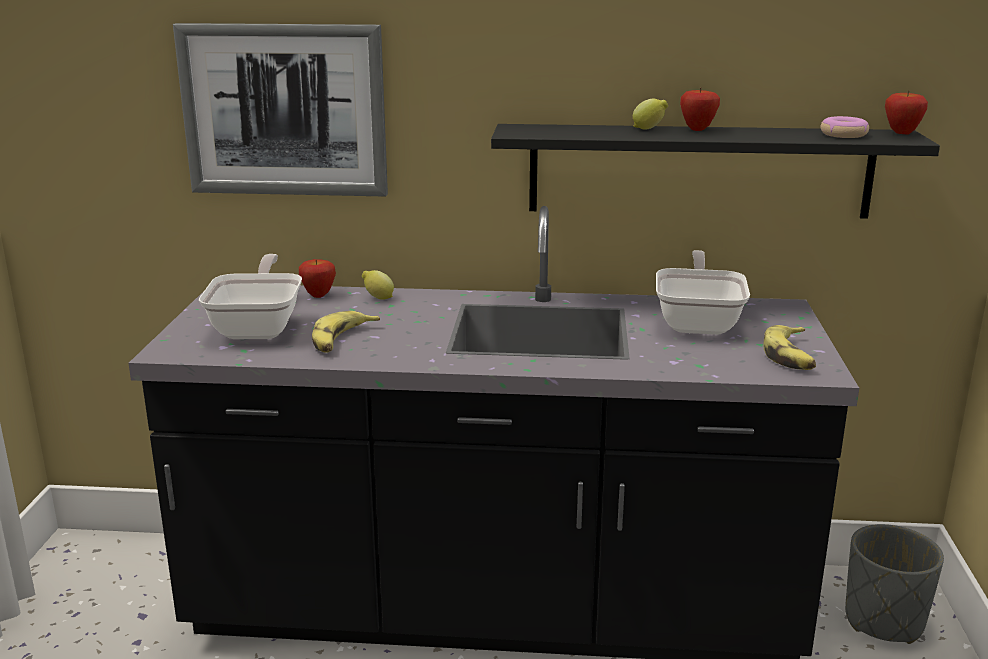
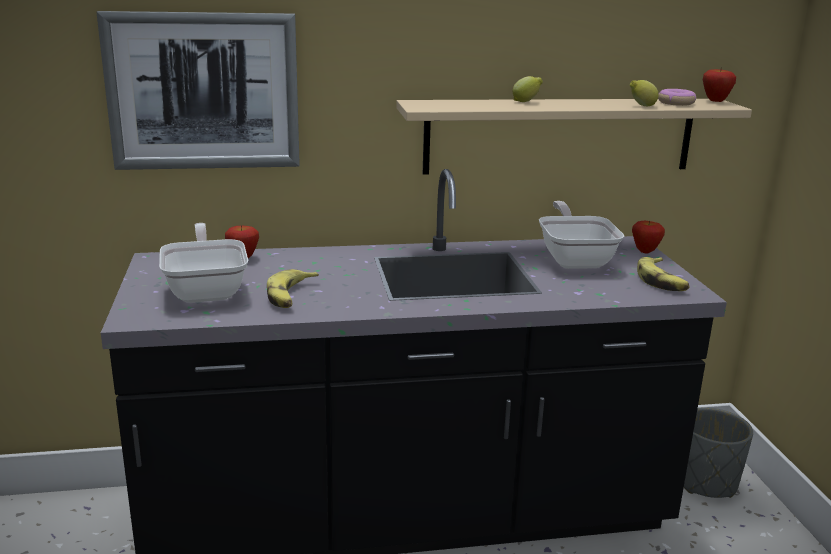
camera: 15 degrees left, 0 degrees up
lemon [362,270,394,300] -> lemon moved to [630,80,659,106]
black shelf [491,124,940,219] -> beige shelf [396,99,752,174]
apple [680,88,720,131] -> apple moved to [632,221,665,254]

